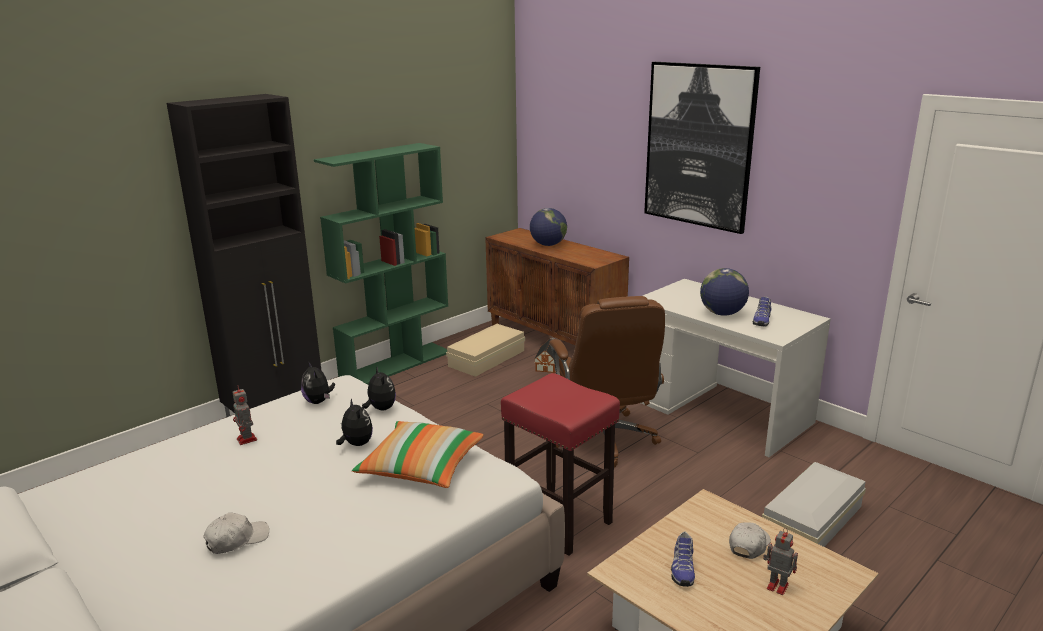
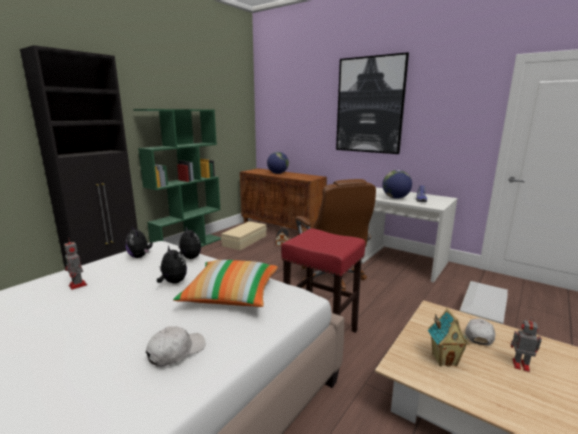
camera: 10 degrees left, 5 degrees down
white cap [203,513,269,554] -> white cap moved to [146,326,205,367]
shoe [671,532,695,587] -> toy house [428,307,470,367]

